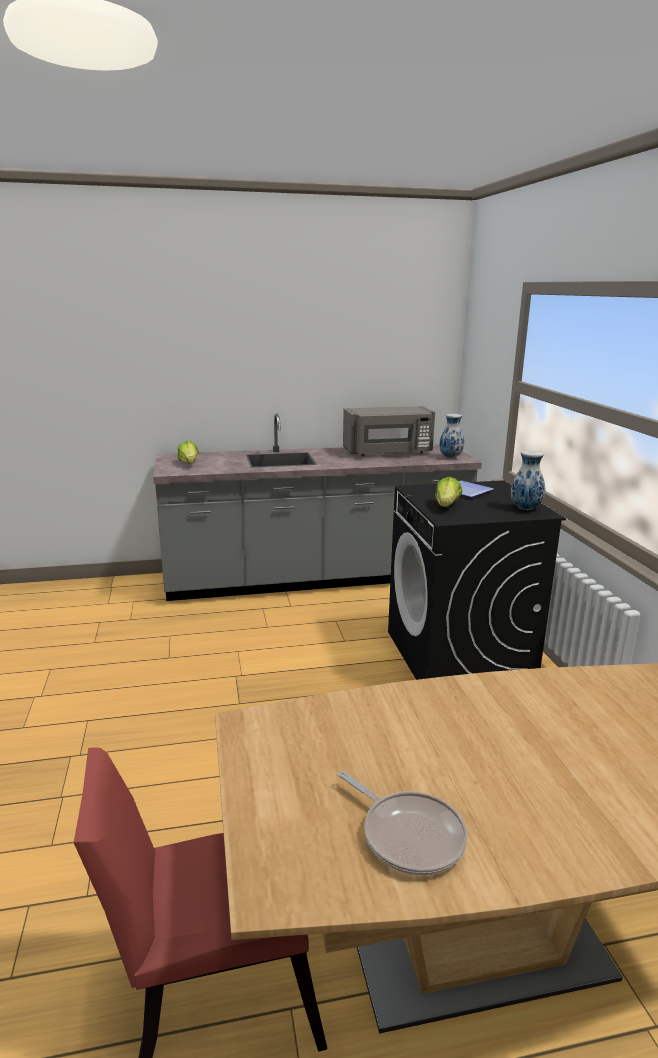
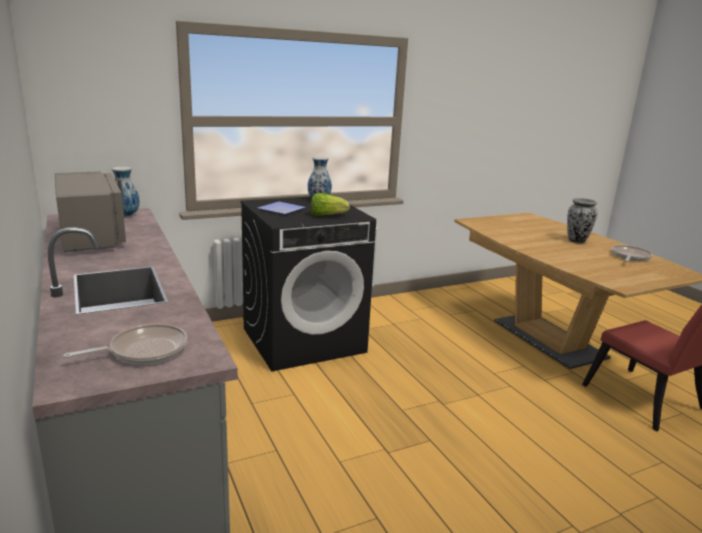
camera: 105 degrees left, 0 degrees up
lettuce [177,441,199,464] -> frying pan [63,324,187,364]
none -> vase [567,198,597,243]

